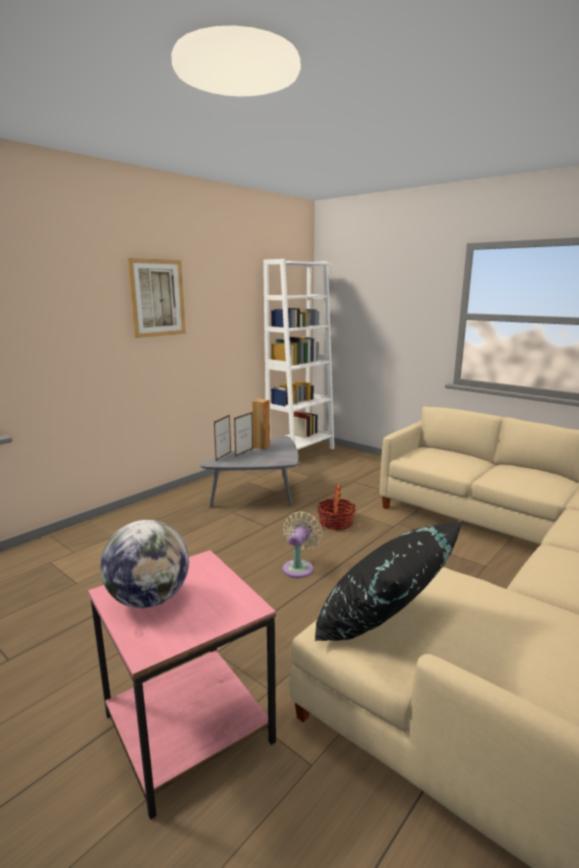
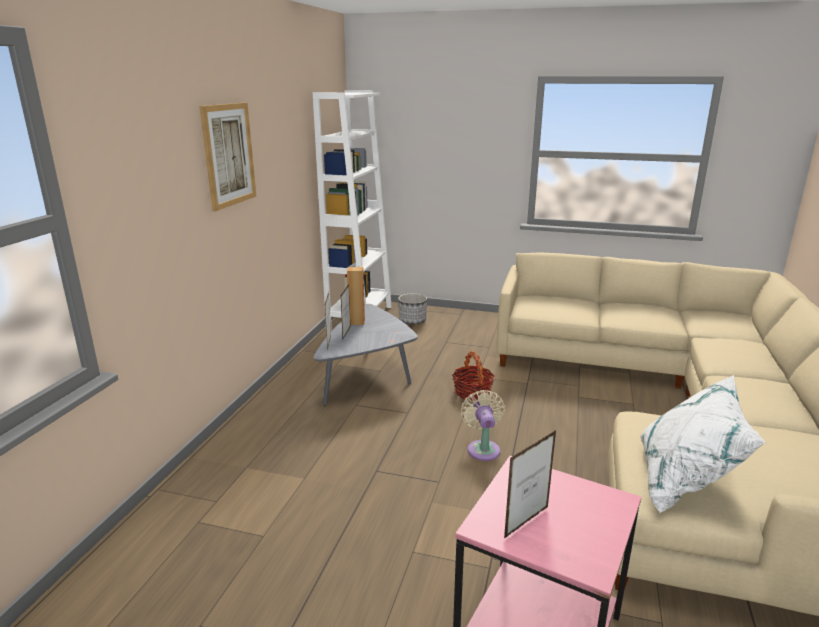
camera: 25 degrees left, 5 degrees up
globe [100,520,189,608] -> picture frame [504,430,556,539]
black pillow [314,521,463,641] -> white pillow [640,375,765,513]
none -> planter [398,293,427,324]

